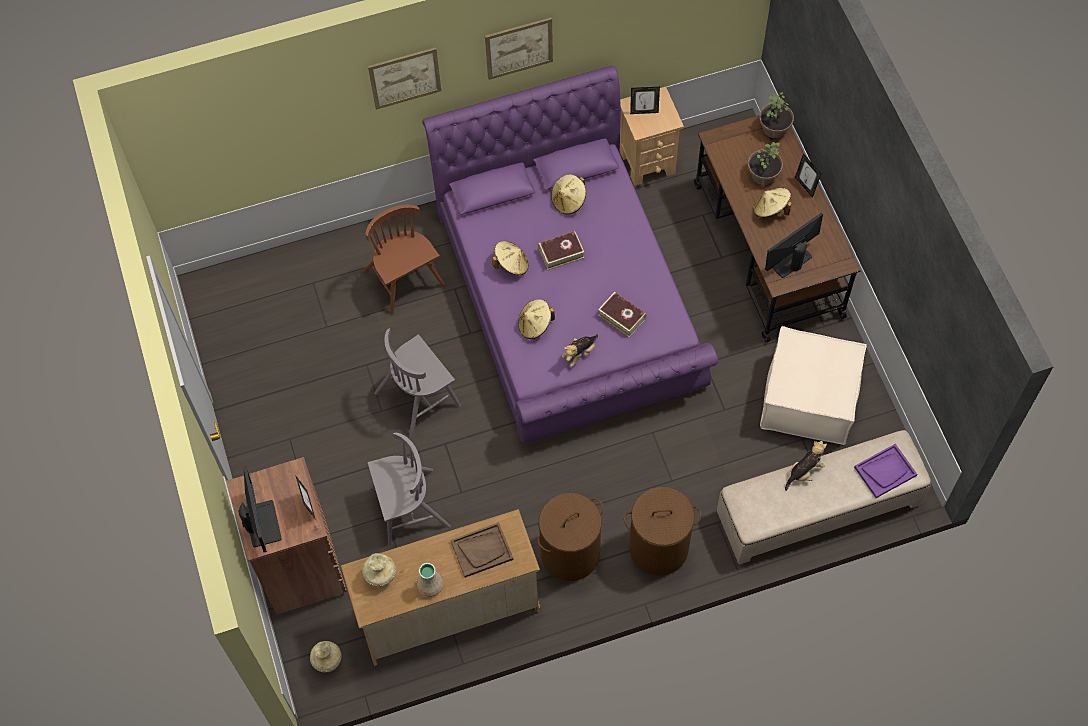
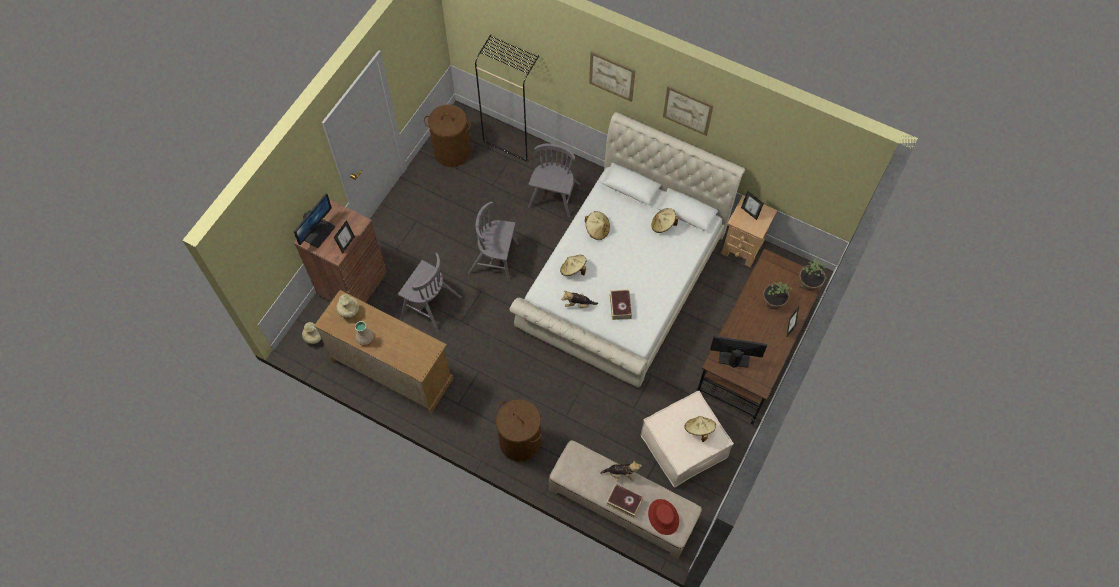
camera: 45 degrees right, 0 degrees up
brown chair [363,205,446,315] -> grey chair [528,143,580,217]
purple bed [422,66,718,443] -> beige bed [509,112,745,388]
brown tray [451,522,513,578] -> none
brown laundry basket [537,493,604,581] -> brown laundry basket moved to [424,105,471,167]
book [539,231,584,270] -> book moved to [606,484,643,518]
beige hat [753,187,792,218] -> beige hat moved to [684,416,716,442]
purple tray [854,444,917,498] -> red hat [648,499,679,535]
none -> black clothes rack [475,34,539,161]

